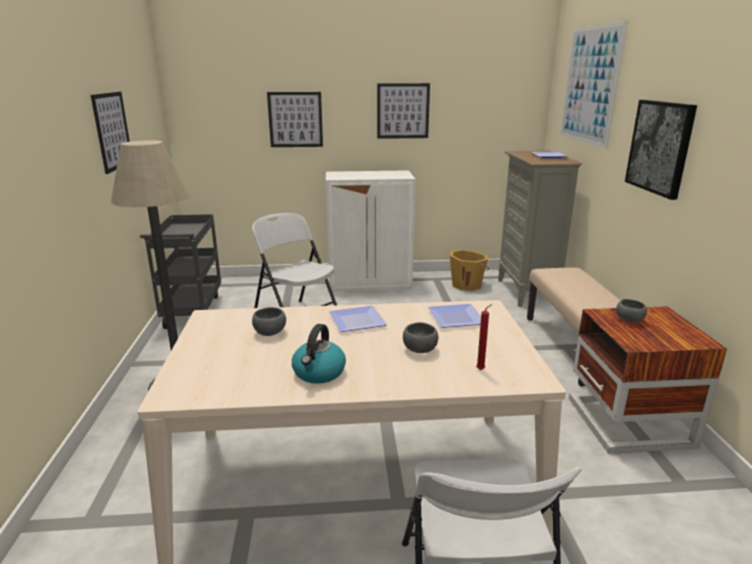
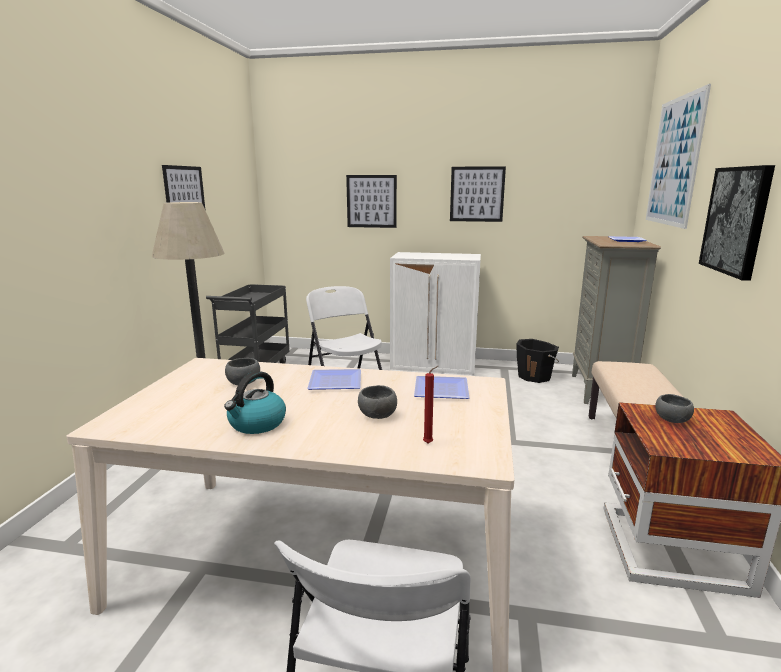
camera: 15 degrees right, 5 degrees down
orange bucket [450,249,489,291] -> black bucket [516,339,559,383]

